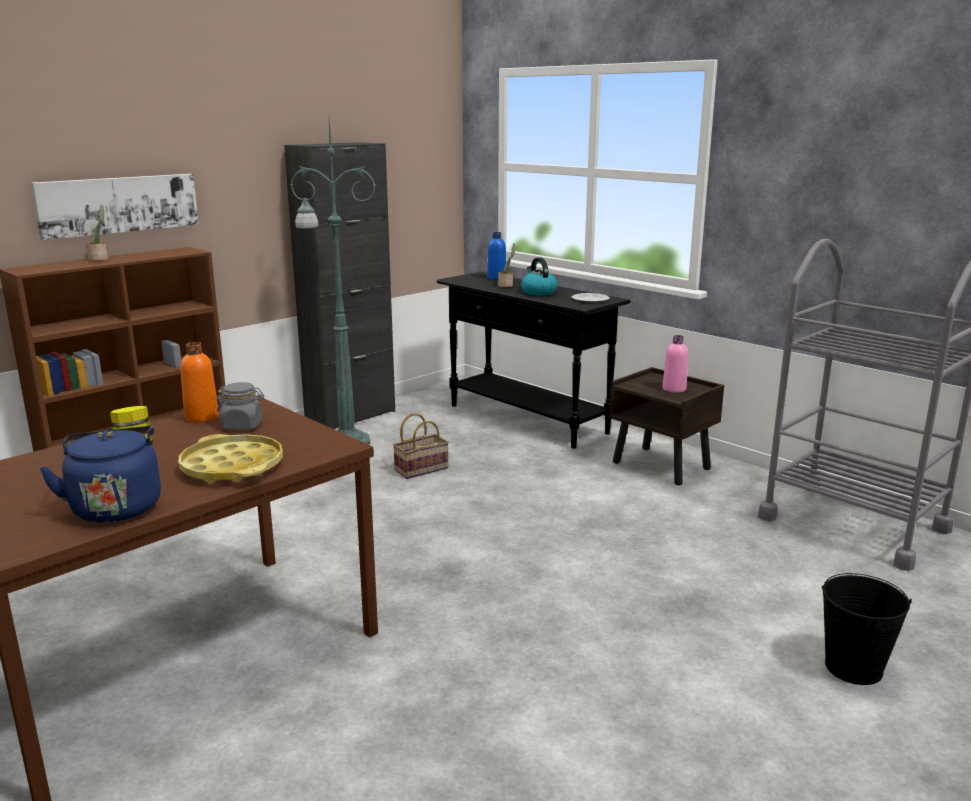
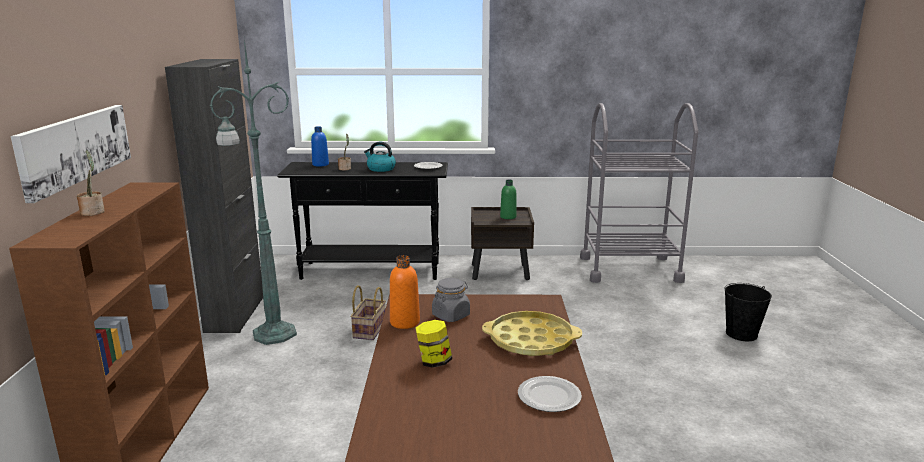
camera: 45 degrees left, 0 degrees up
blue kettle [39,426,161,523] -> plate [518,376,582,412]
pink bottle [663,335,688,393] -> green bottle [500,180,517,219]

